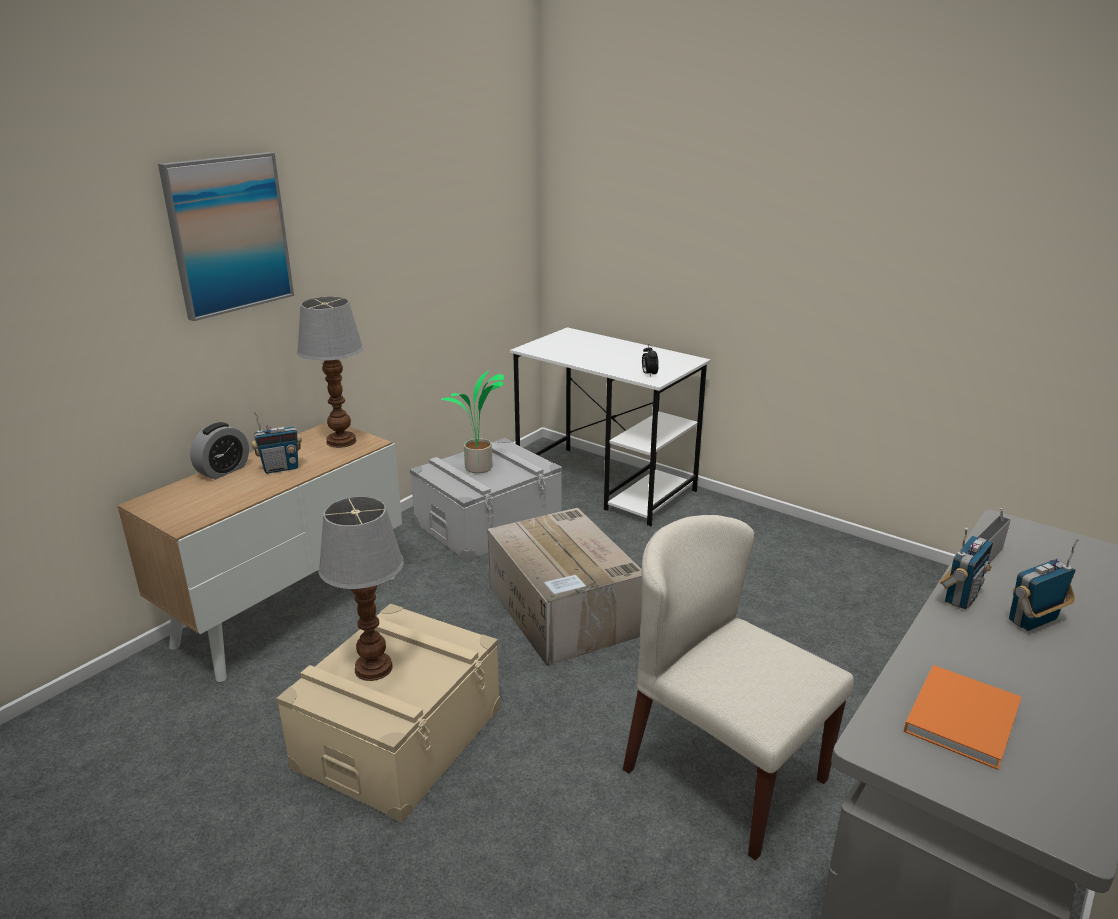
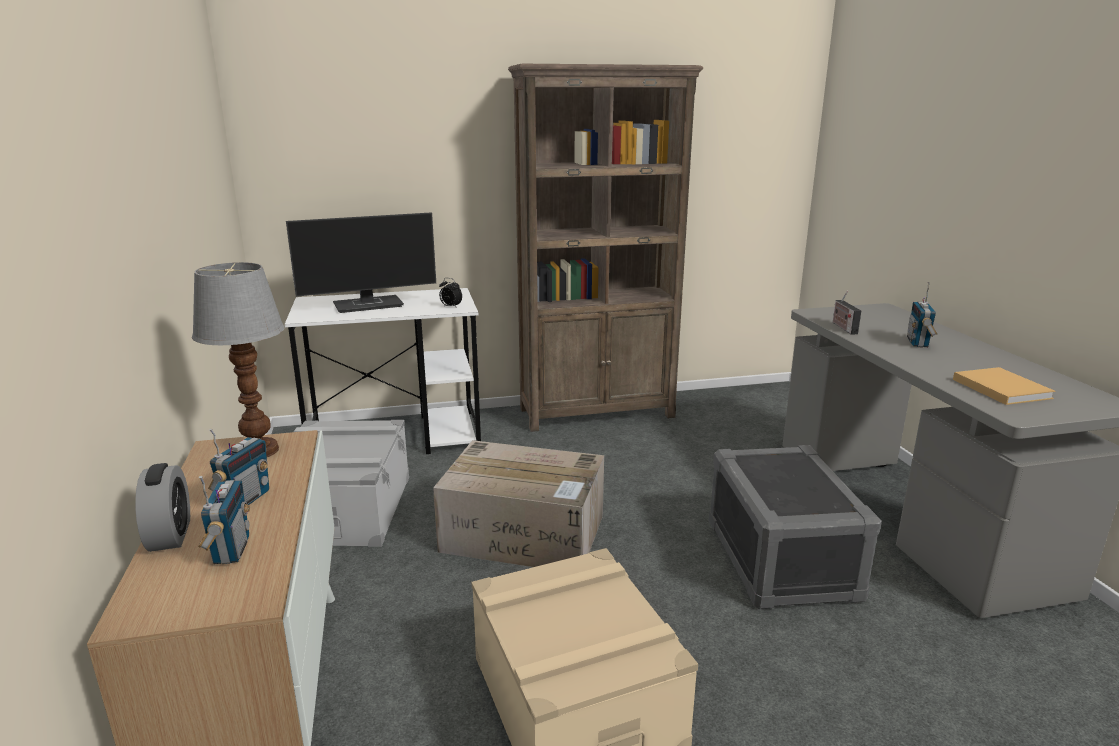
camera: 50 degrees left, 5 degrees down
picture [158,152,294,321] -> none
table lamp [318,496,404,681] -> none
potted plant [441,371,504,474] -> none
beige chair [623,515,854,860] -> grey storage box [709,445,882,609]
orange book [904,665,1021,770] -> beige book [953,367,1056,405]
radio [940,527,993,609] -> radio moved to [198,476,250,564]
none -> monitor [286,212,436,313]
none -> brown bookcase [508,64,703,432]

